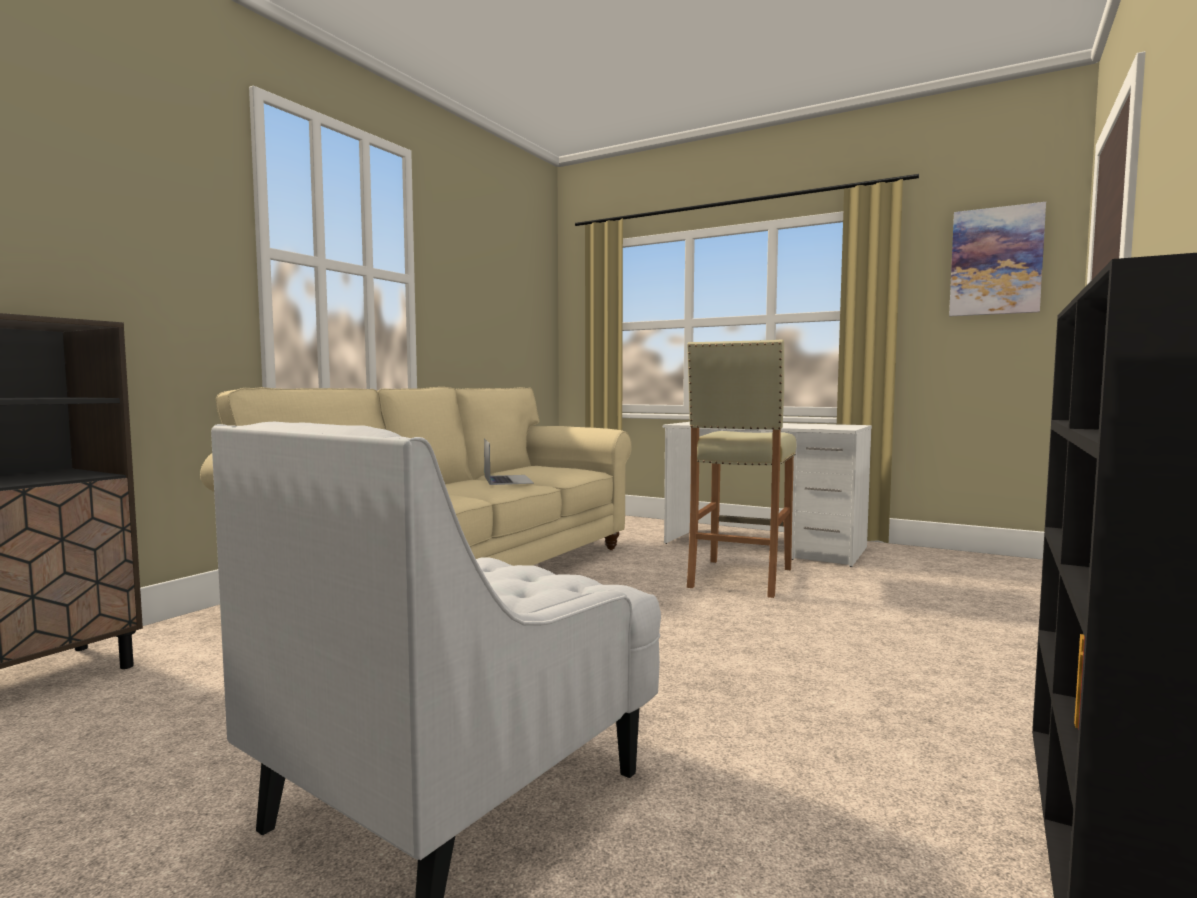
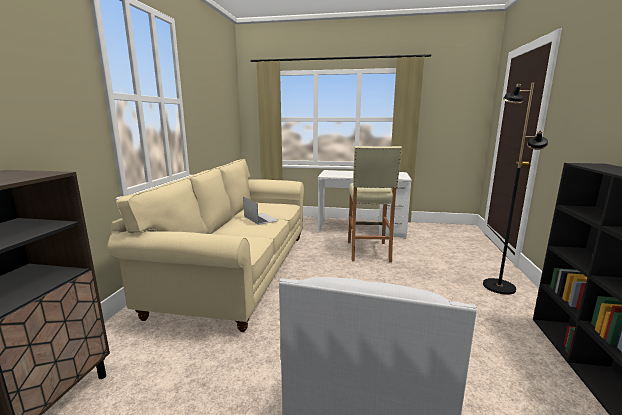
camera: 20 degrees left, 10 degrees up
picture [949,202,1046,316] -> none
none -> black floor lamp [483,83,548,295]

